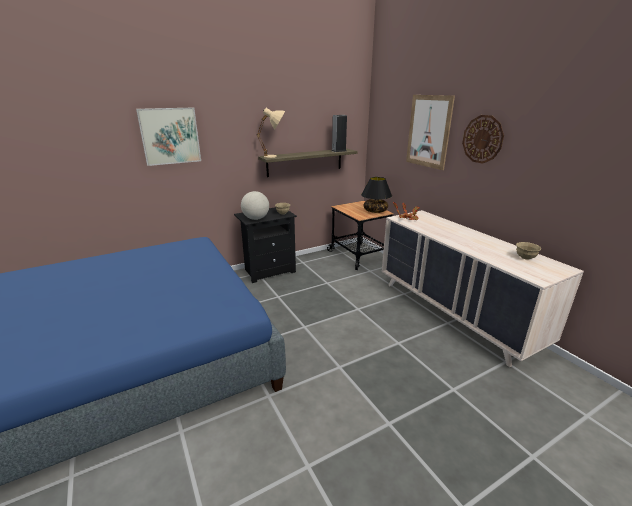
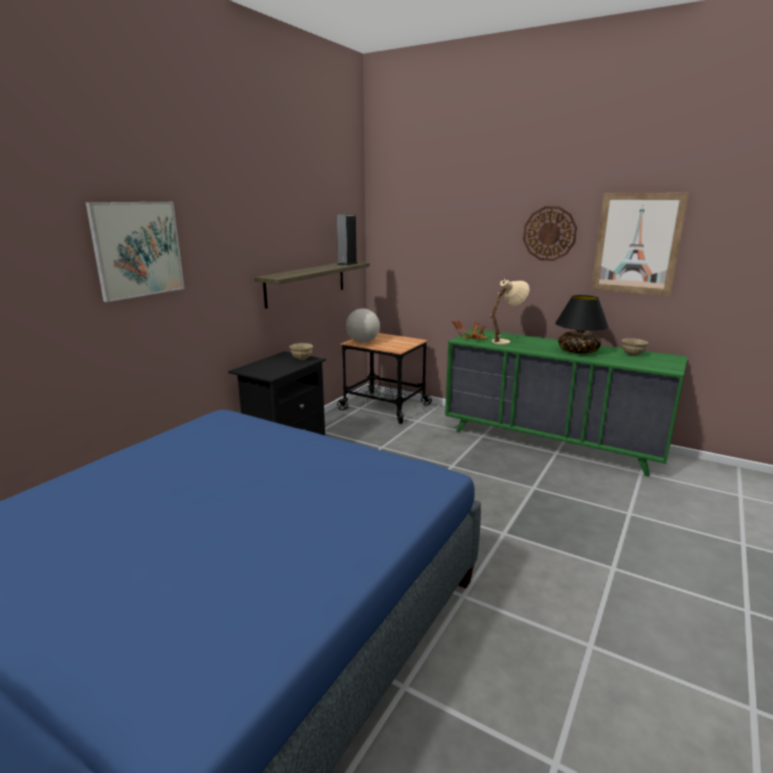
camera: 30 degrees left, 5 degrees down
globe [241,191,269,220] -> globe moved to [346,309,380,343]
beige table lamp [257,108,285,158] -> beige table lamp moved to [491,278,529,345]
black table lamp [361,177,392,213] -> black table lamp moved to [555,295,609,354]
beige dresser [382,210,584,367] -> green dresser [445,329,688,477]
picture [406,95,455,170] -> picture moved to [591,193,689,296]

